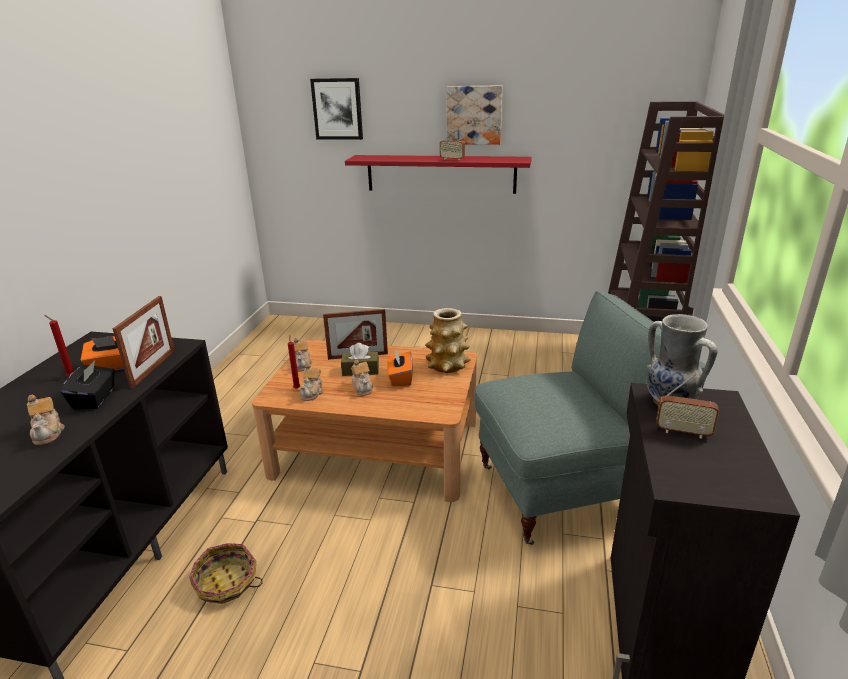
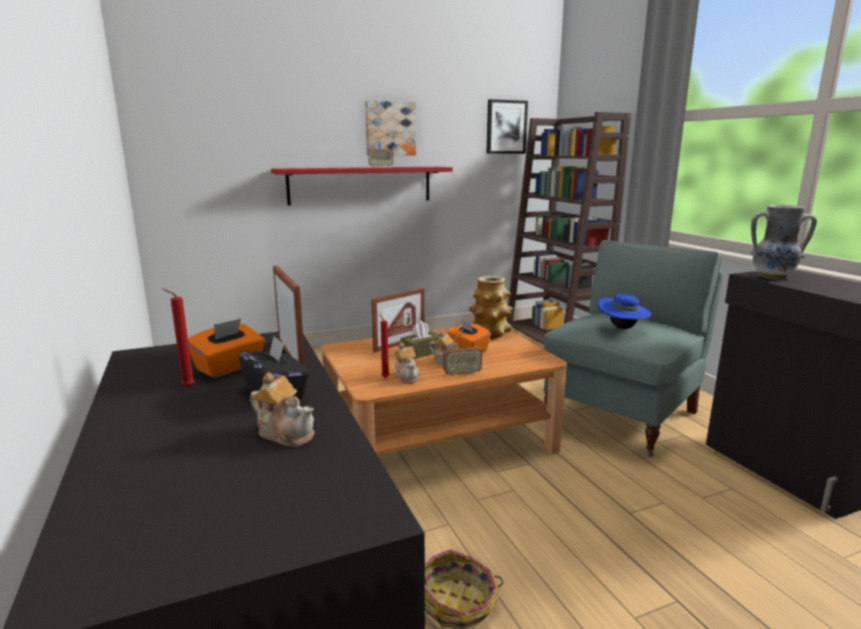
camera: 35 degrees left, 10 degrees down
teapot [294,337,312,371] -> none
picture [310,78,363,140] -> picture moved to [486,99,528,154]
radio [656,373,719,439] -> radio moved to [443,329,482,377]
none -> blue hat [598,294,651,329]

